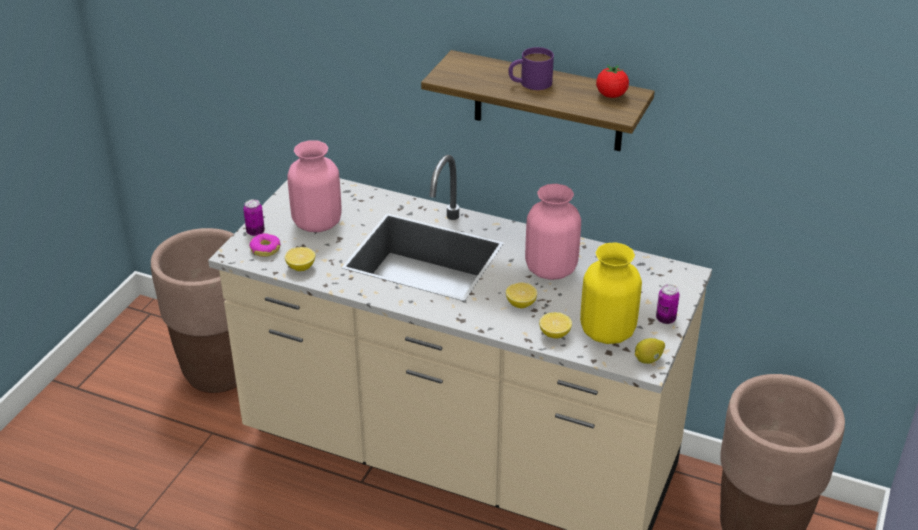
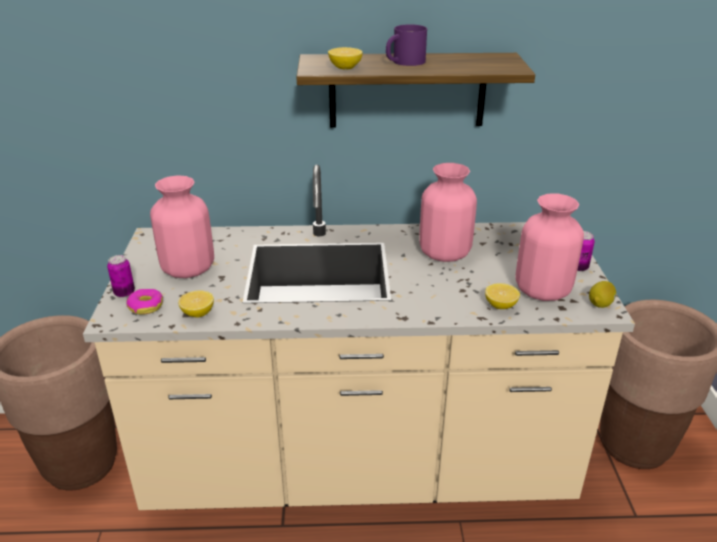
camera: 25 degrees left, 5 degrees down
lemon [506,283,537,308] -> lemon moved to [328,47,362,69]
yellow vase [580,242,642,344] -> pink vase [515,194,584,301]
tomato [596,65,629,98] -> none

